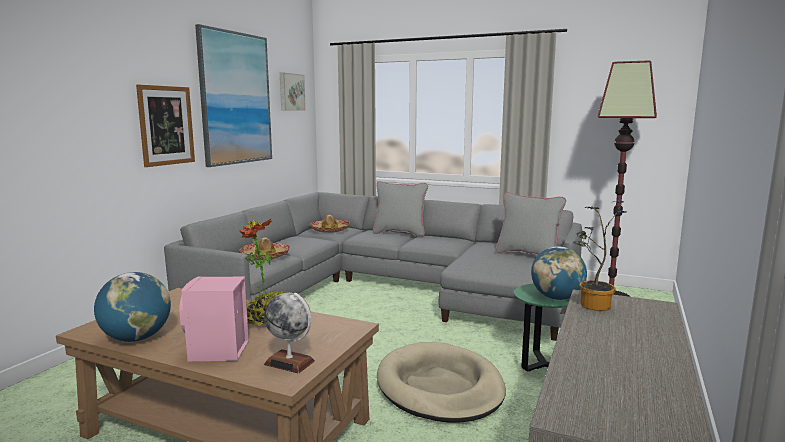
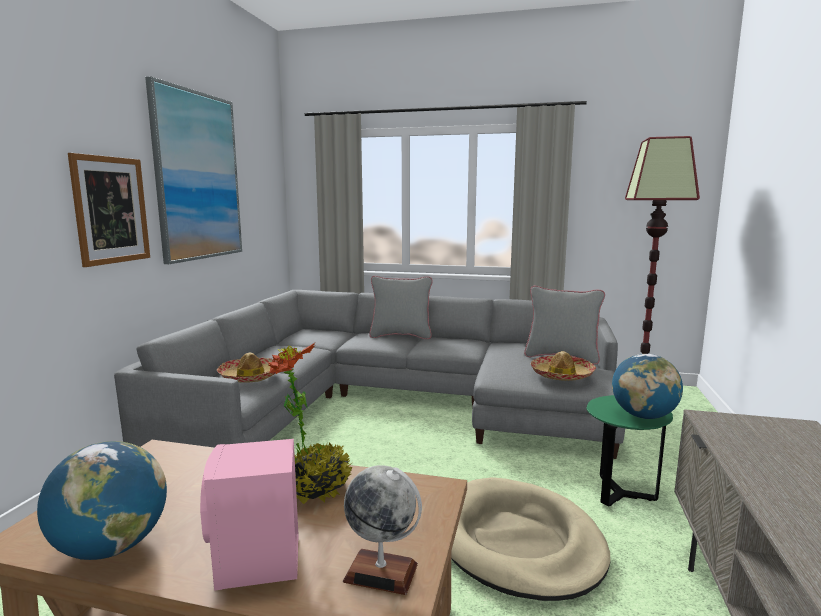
camera: 10 degrees left, 0 degrees up
picture [280,72,306,111] -> none
hat [309,215,350,233] -> hat moved to [531,351,596,381]
potted plant [572,200,626,311] -> none

